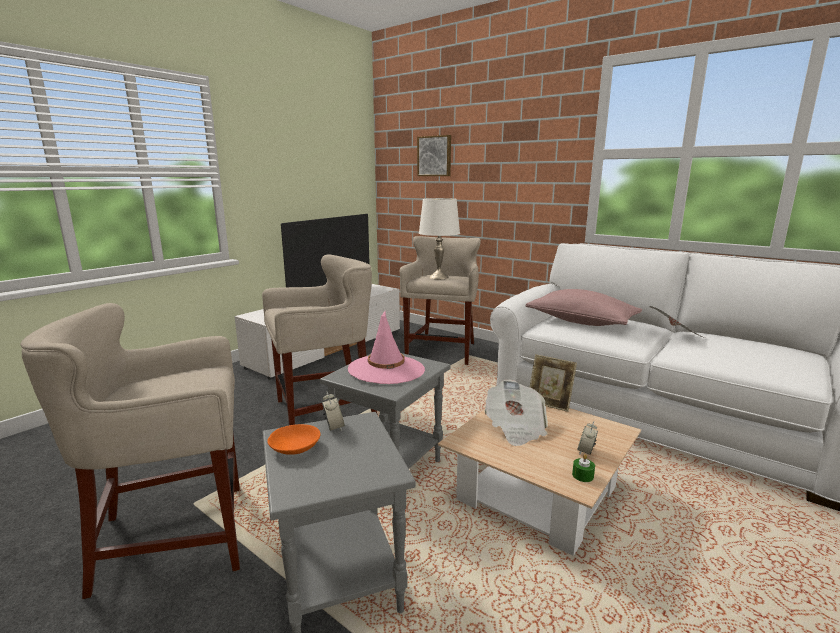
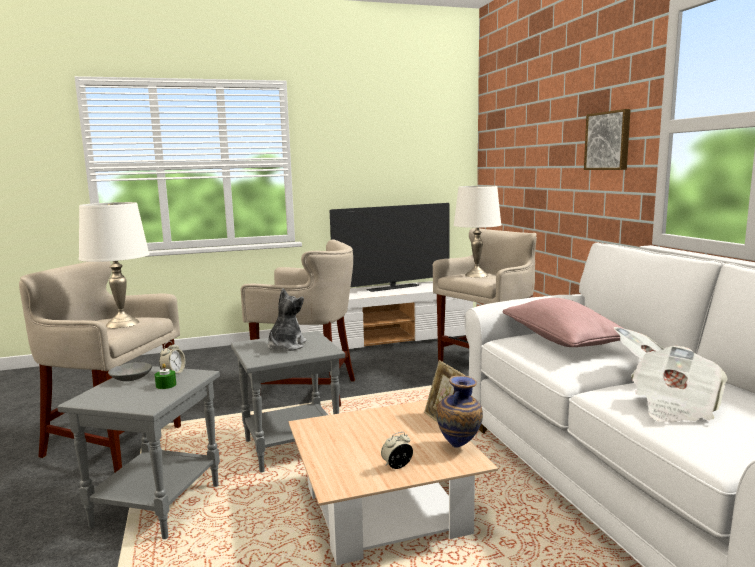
camera: 35 degrees right, 5 degrees down
orange bowl [267,424,321,455] -> grey bowl [108,362,152,381]
pink hat [348,311,425,384] -> plush toy [267,289,307,351]
picture [417,135,451,176] -> picture moved to [584,109,631,170]
newspaper [484,379,548,446] -> newspaper moved to [631,346,728,422]
green candle [572,454,595,482] -> green candle moved to [155,363,176,389]
none -> white table lamp [79,202,149,328]
none -> vase [437,376,483,448]

